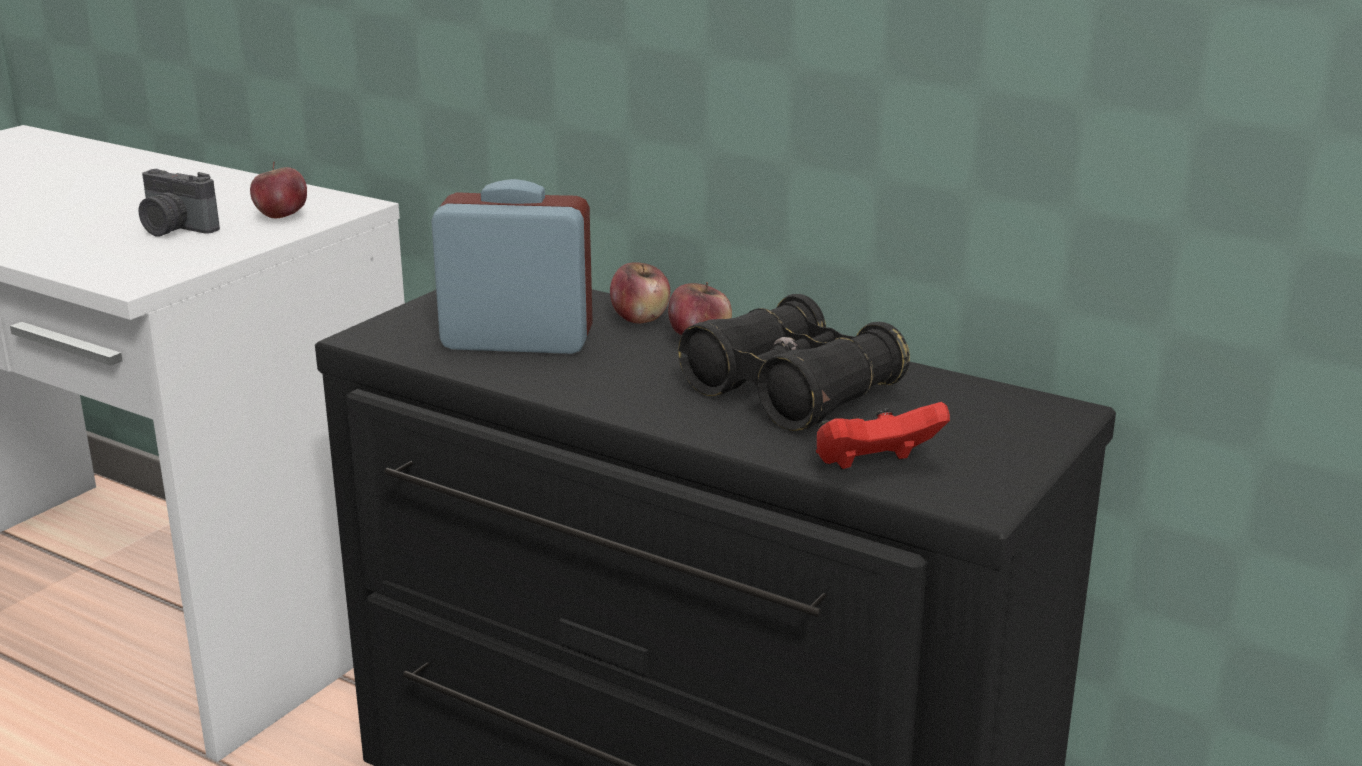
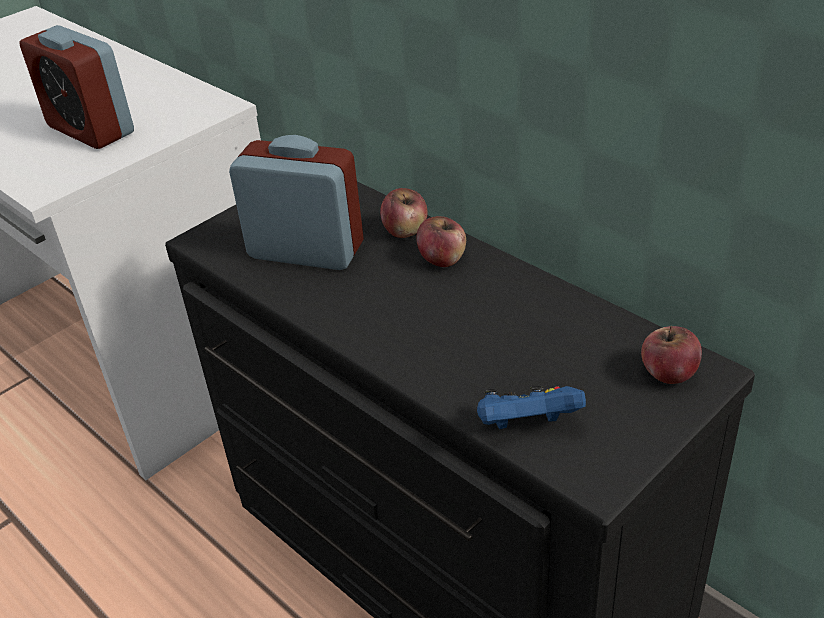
camera: 15 degrees right, 15 degrees up
camera [139,169,220,236] -> alarm clock [19,25,134,149]
apple [250,162,307,218] -> apple moved to [641,326,702,384]
black binoculars [678,294,910,431] -> none
red game controller [816,402,950,470] -> blue game controller [477,386,586,429]

